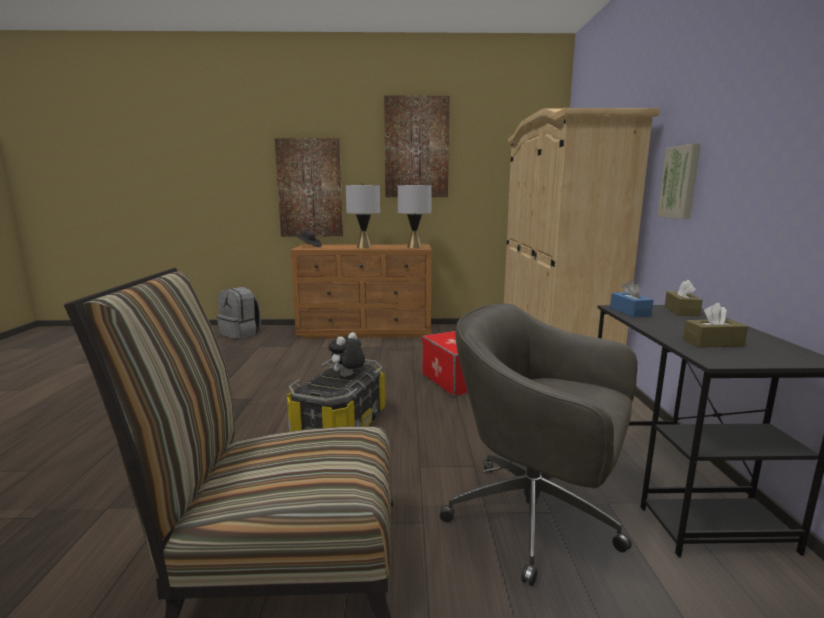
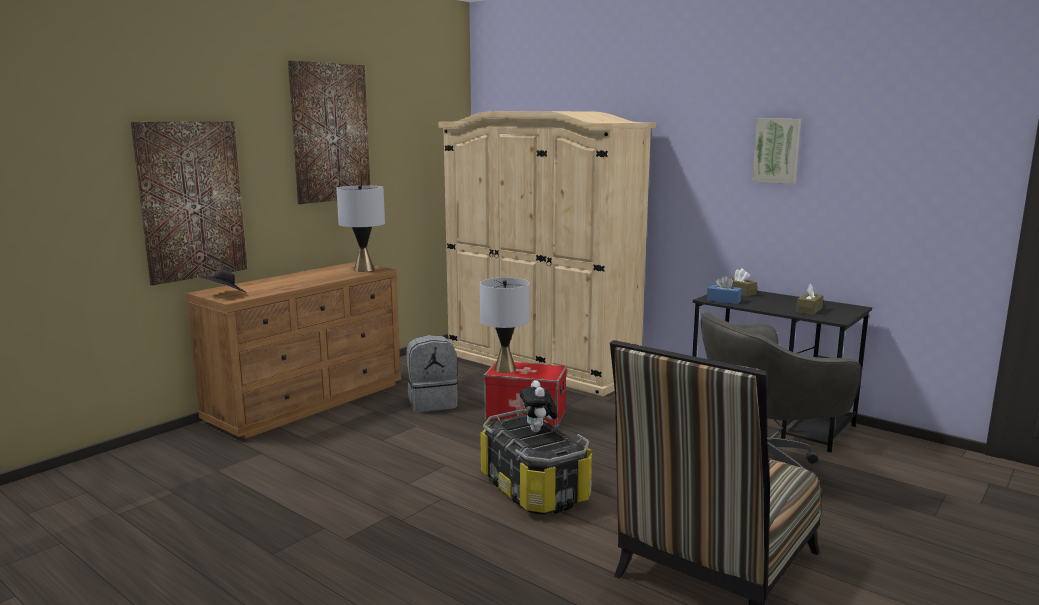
camera: 50 degrees left, 0 degrees up
grey backpack [217,287,261,339] -> grey backpack moved to [406,335,458,412]
grey table lamp [346,183,380,248] -> grey table lamp moved to [480,278,530,373]
picture [657,143,701,219] -> picture moved to [752,119,801,184]

